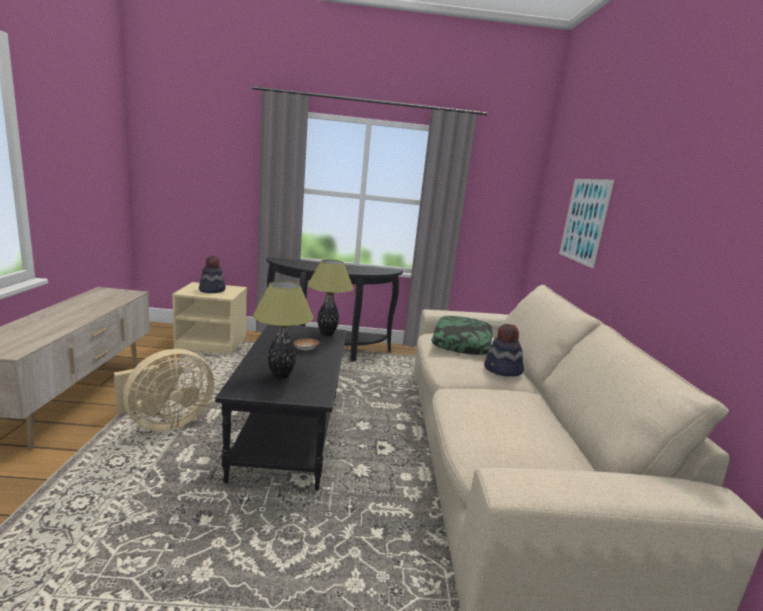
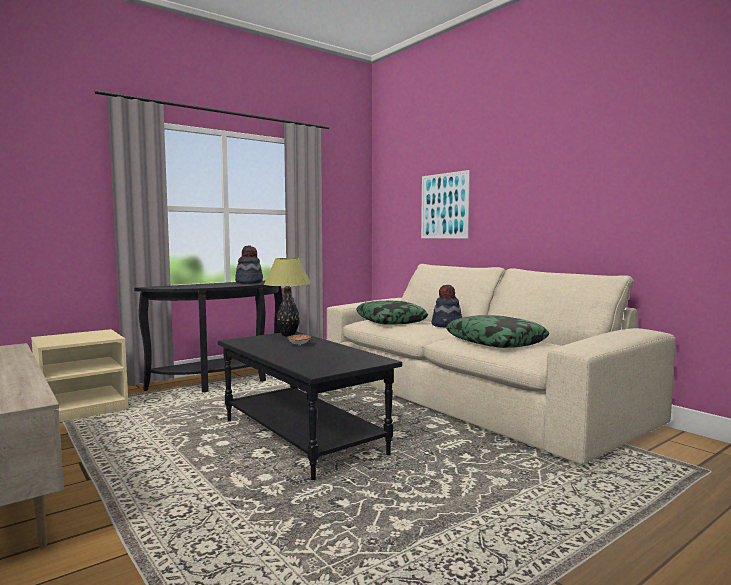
camera: 35 degrees left, 10 degrees down
beige fan [114,349,214,431] -> none
hat [199,256,226,293] -> hat moved to [235,246,263,284]
table lamp [253,281,314,379] -> none
none -> pillow [446,315,549,348]

